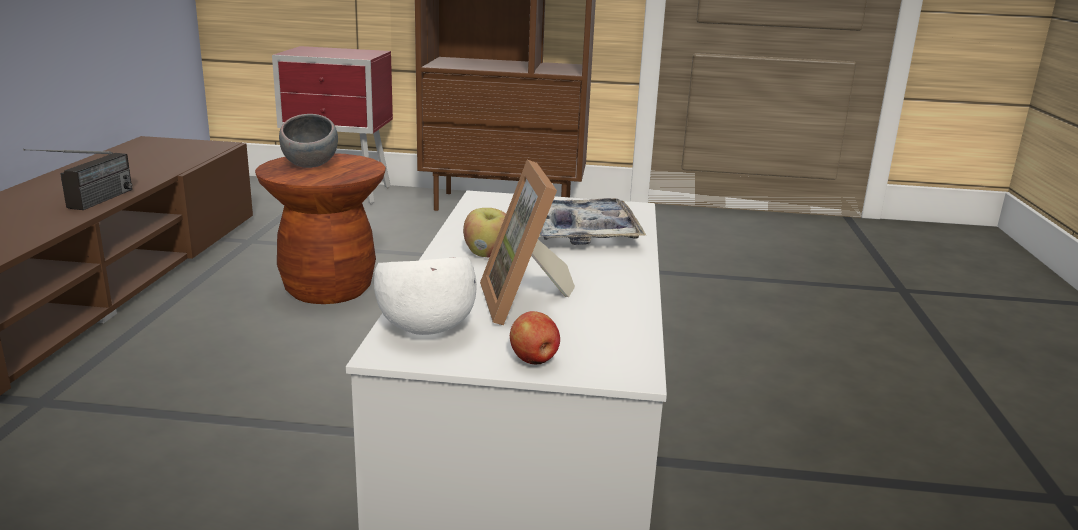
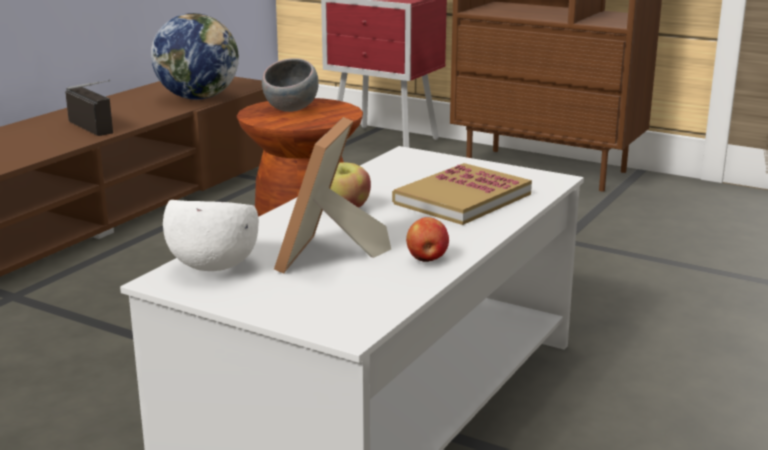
camera: 25 degrees right, 0 degrees up
radio [23,149,132,210] -> radio turned 75 degrees counterclockwise [65,80,113,136]
apple [510,311,560,364] -> apple moved to [406,217,449,262]
tray [539,198,646,245] -> book [392,163,532,225]
none -> globe [151,13,239,100]

